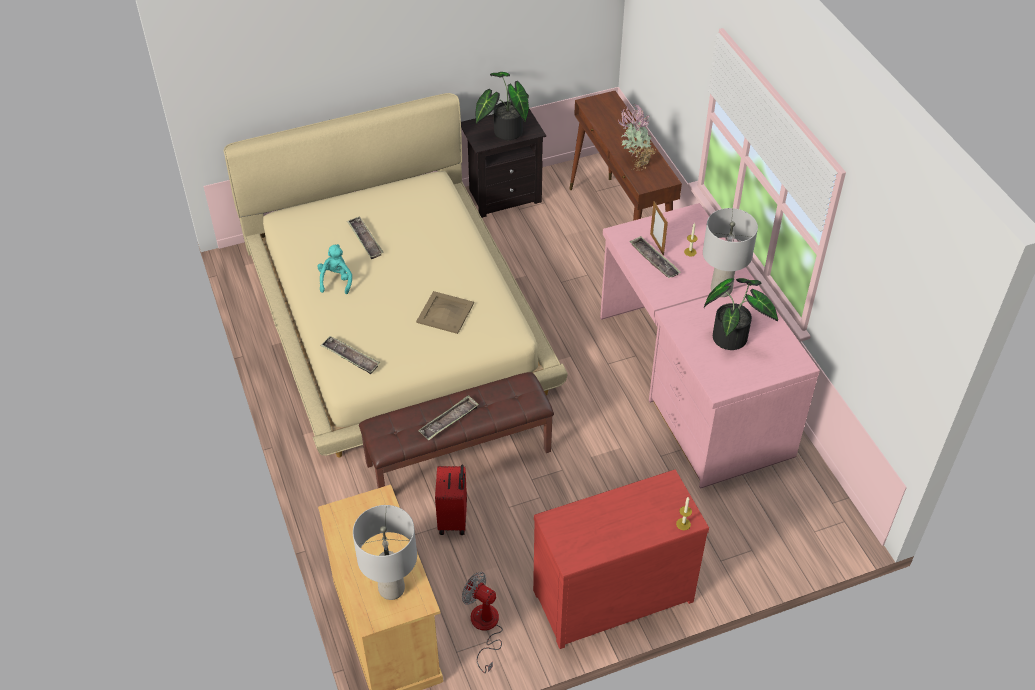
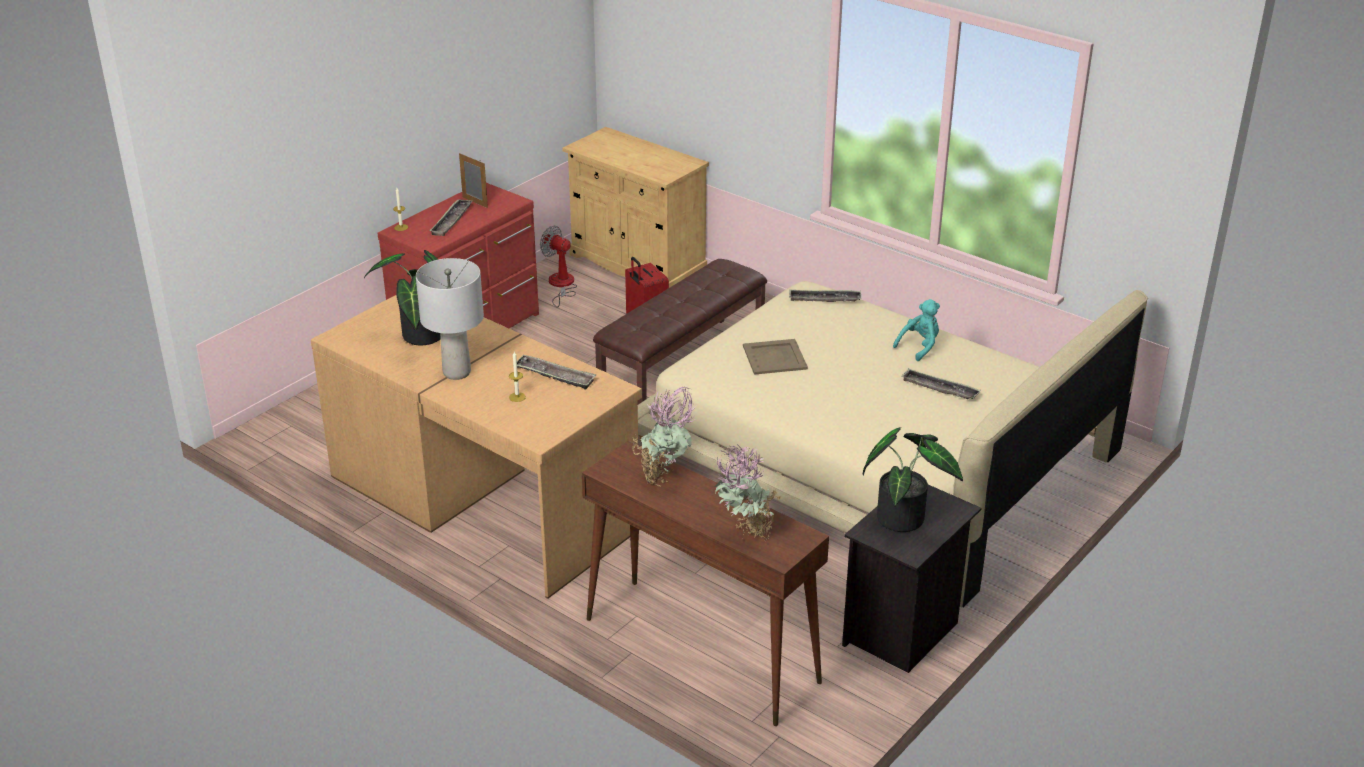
camera: 150 degrees right, 15 degrees down
turquoise plush toy [317,244,352,294] -> turquoise plush toy turned 105 degrees counterclockwise [893,299,940,361]
grey table lamp [353,505,417,600] -> none
tray [418,395,479,440] -> tray moved to [429,199,473,236]
fan [462,572,503,673] -> fan turned 150 degrees counterclockwise [540,226,577,307]
pink desk [600,203,820,488] -> brown desk [311,295,642,599]
picture frame [650,201,668,256] -> picture frame moved to [459,153,488,208]
none -> potted plant [714,445,782,539]

